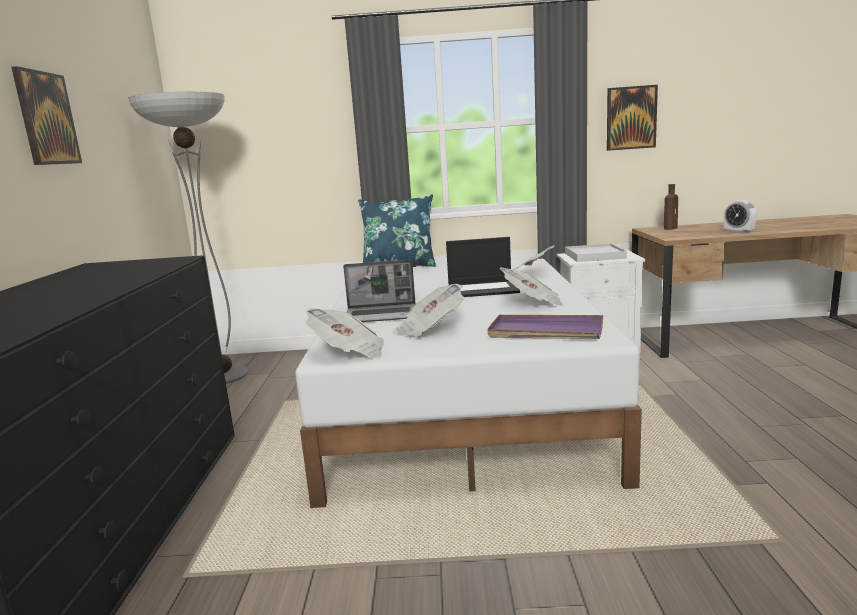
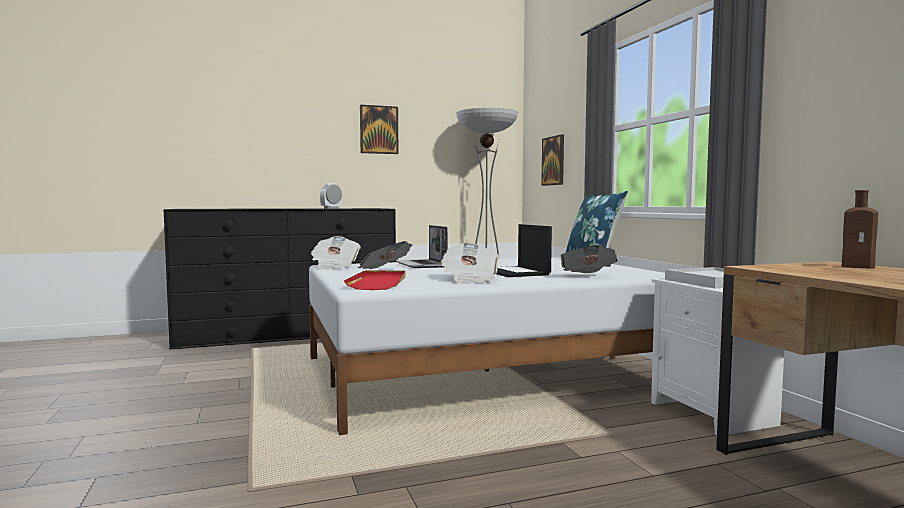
camera: 70 degrees right, 10 degrees down
purple tray [487,315,603,339] -> red tray [344,270,405,290]
picture [607,85,658,151] -> picture moved to [541,134,564,186]
alarm clock [724,200,757,234] -> alarm clock moved to [320,183,342,208]

